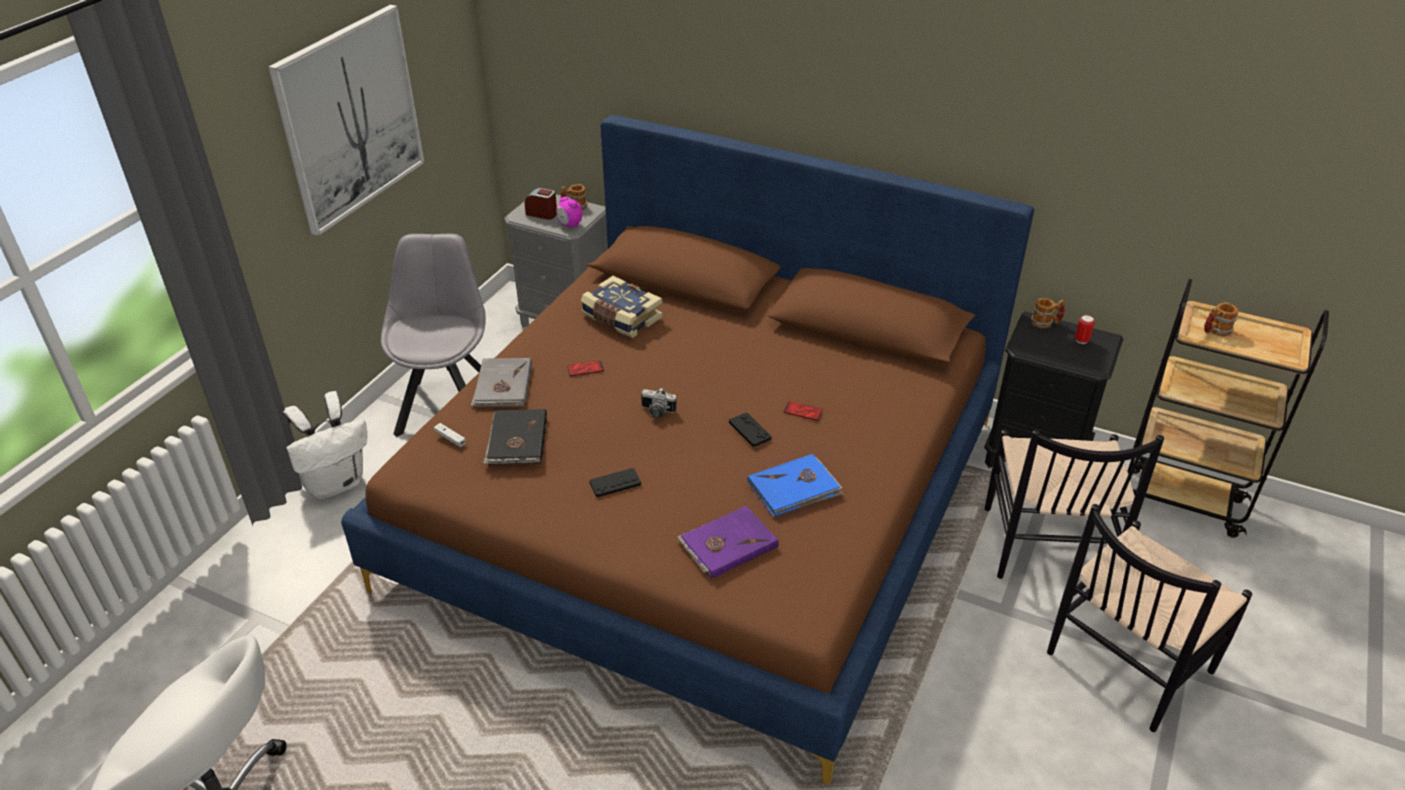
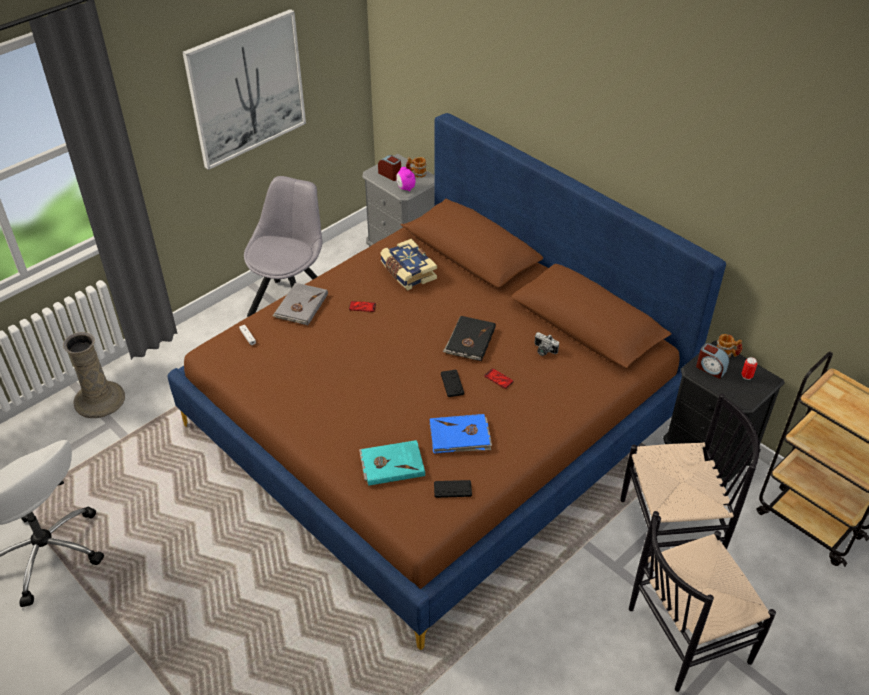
camera: 20 degrees right, 5 degrees up
white backpack [282,391,367,499] -> none
black book [483,409,547,465] -> black book moved to [443,316,496,361]
black game controller [589,468,641,497] -> black game controller moved to [434,480,472,498]
camera [641,388,677,418] -> camera moved to [535,332,559,356]
purple book [677,506,779,579] -> turquoise book [359,440,425,486]
black chair [985,429,1164,579] -> black chair turned 120 degrees counterclockwise [620,394,760,568]
mug [1204,303,1239,336] -> none
none -> beige vase [63,332,125,418]
none -> alarm clock [696,343,730,379]

